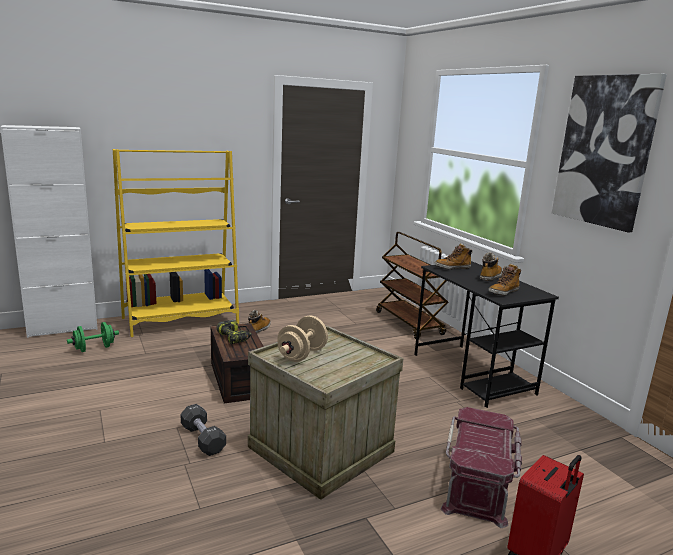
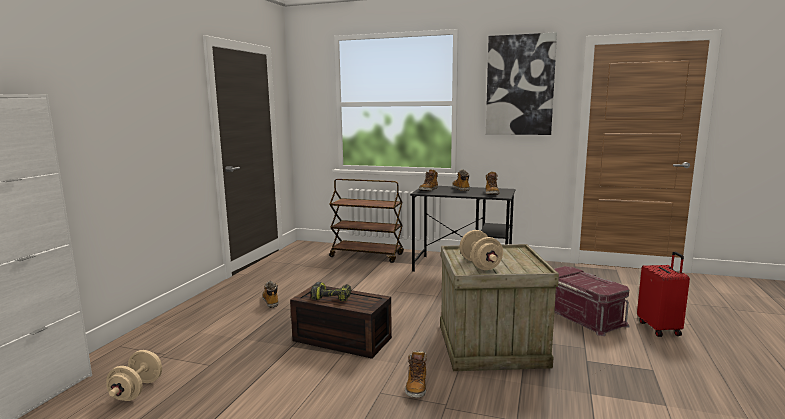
camera: 45 degrees left, 5 degrees down
green dumbbell [67,322,119,352] -> beige dumbbell [106,350,162,401]
yellow bookcase [113,149,239,337] -> none
black dumbbell [180,404,226,456] -> boot [405,351,427,398]

